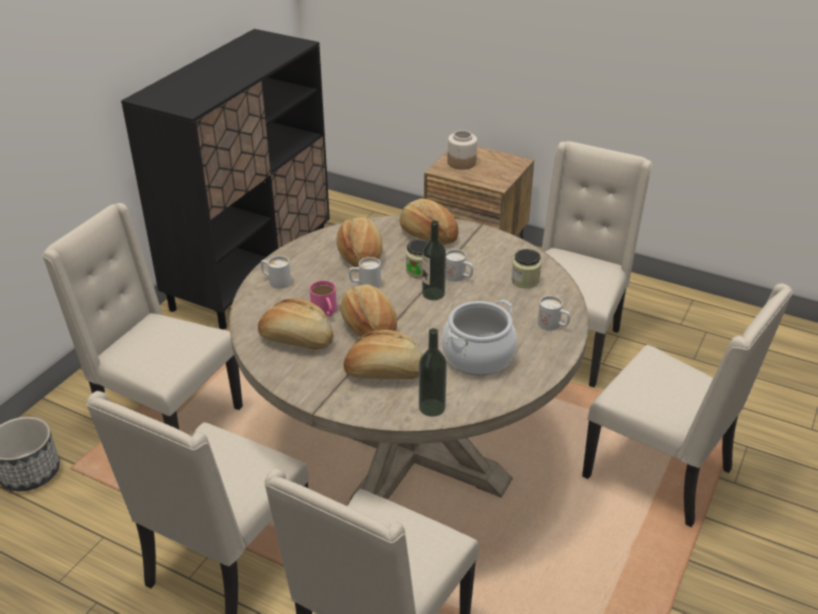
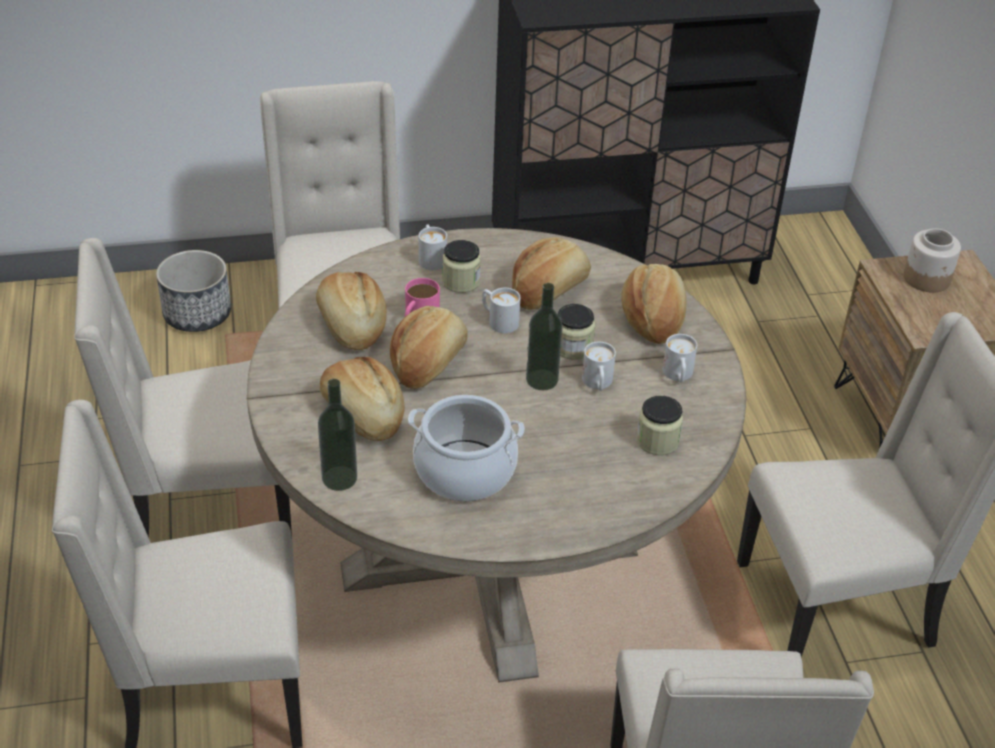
camera: 50 degrees right, 5 degrees up
white mug [537,296,570,331] -> white mug moved to [662,334,697,383]
none -> jar [442,240,481,293]

